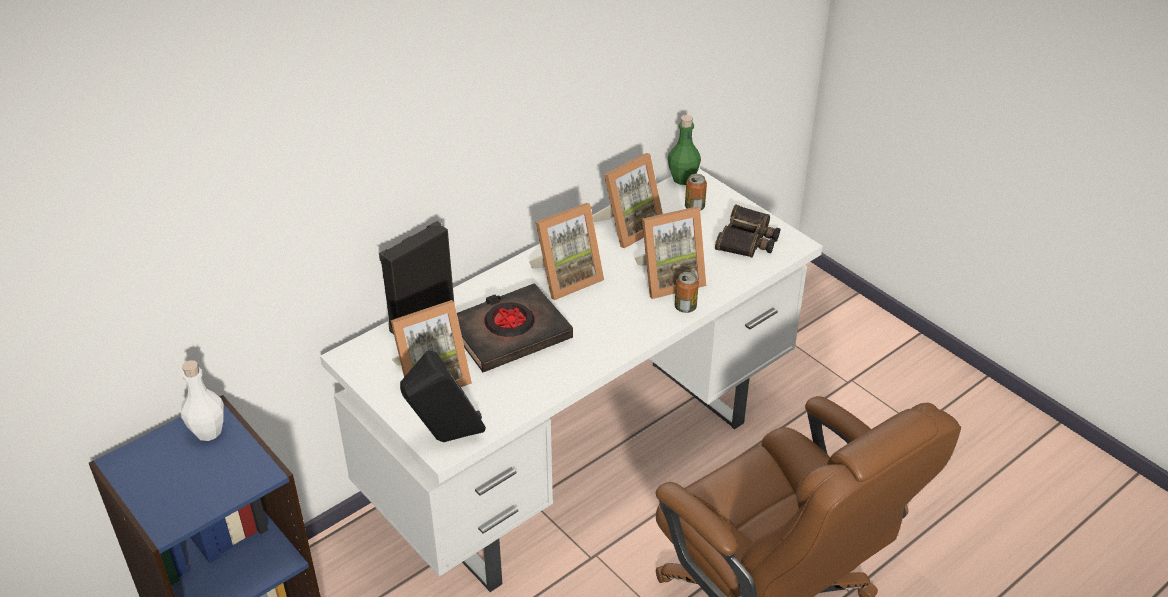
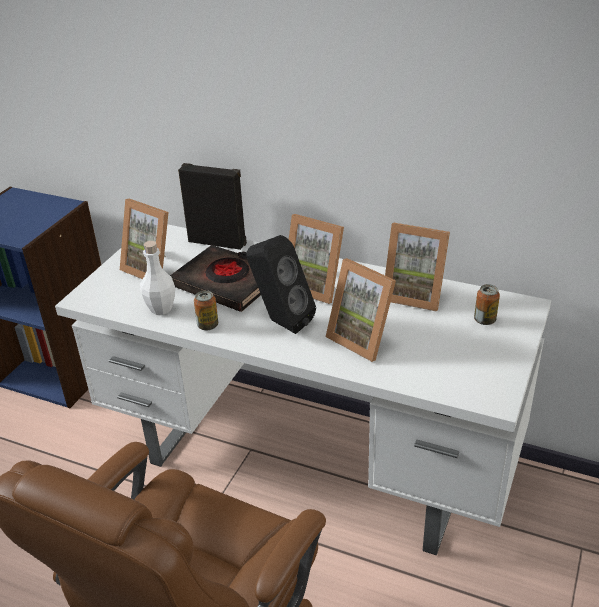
camera: 65 degrees right, 5 degrees down
white bottle [181,360,224,441] -> white bottle moved to [140,241,175,315]
black speaker [400,350,486,442] -> black speaker moved to [246,235,316,334]
green bottle [668,115,701,185] -> none
can [675,272,699,313] -> can moved to [194,290,218,331]
binoculars [715,204,780,258] -> none

